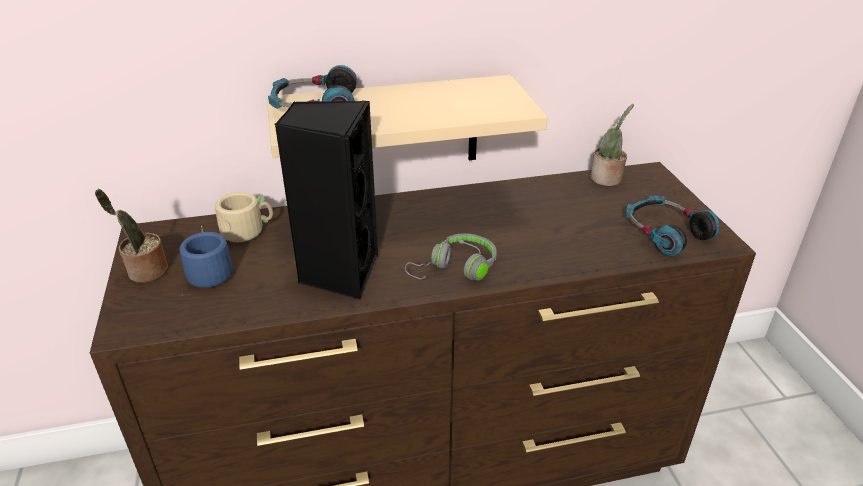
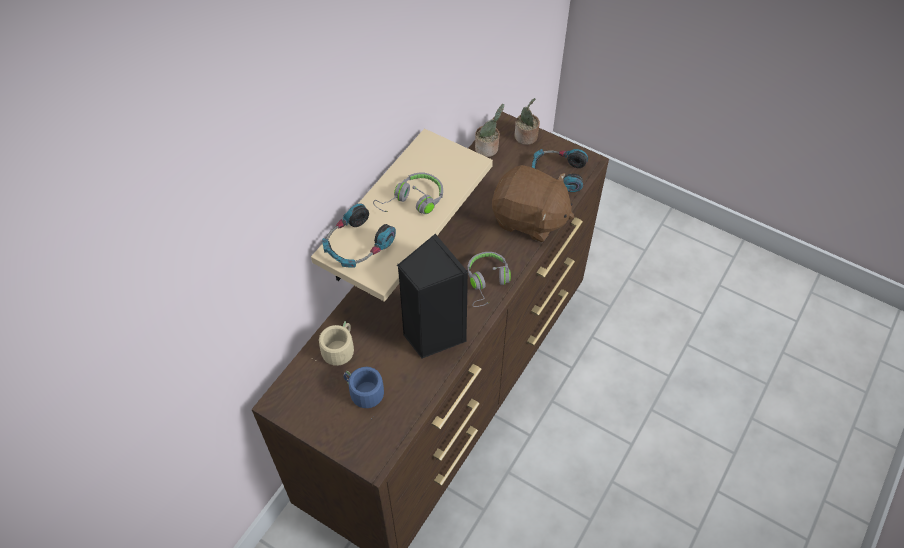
camera: 45 degrees left, 20 degrees up
potted plant [95,189,168,283] -> potted plant moved to [515,98,540,145]
none -> grey headphones [373,172,443,214]
none -> brown plush toy [492,165,574,242]

